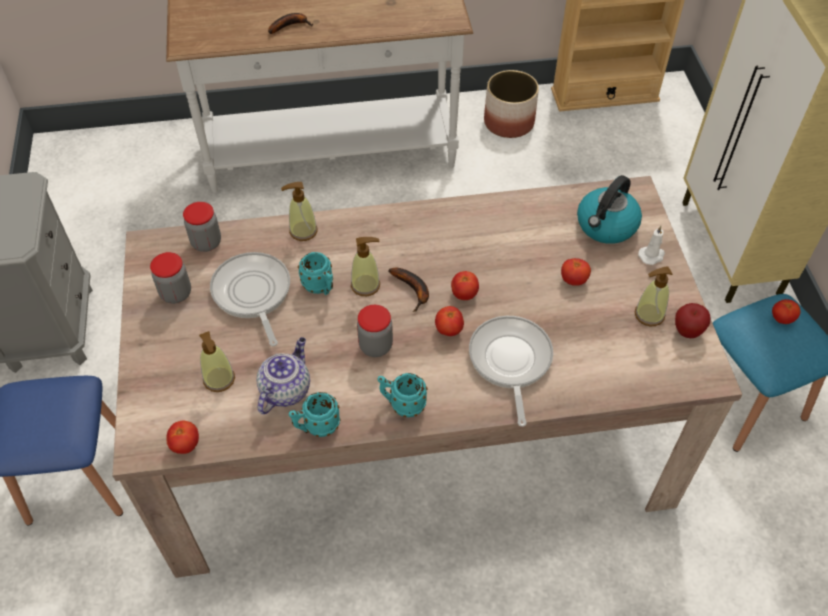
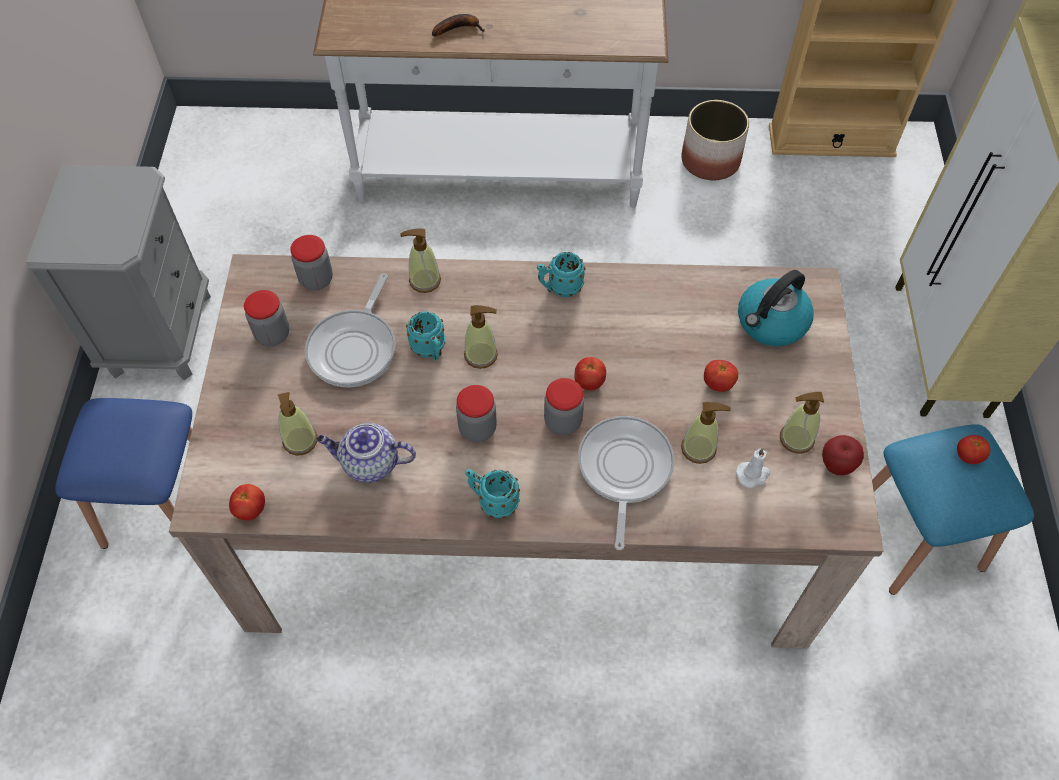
camera: 10 degrees right, 5 degrees up
frying pan [210,252,290,346] -> frying pan turned 150 degrees counterclockwise [305,273,395,387]
teapot [256,337,310,414] -> teapot turned 120 degrees counterclockwise [317,423,416,483]
turquoise mug [289,392,341,437] -> turquoise mug moved to [537,252,586,297]
banana [388,268,429,312] -> none
tomato [435,306,464,336] -> jar [544,378,584,436]
white candle [638,226,665,265] -> white candle moved to [736,448,770,488]
none -> soap dispenser [681,402,731,464]

